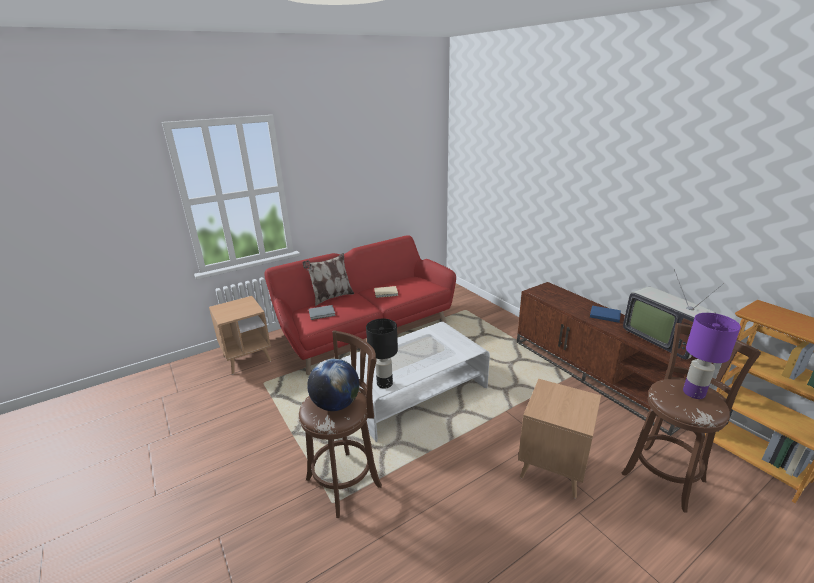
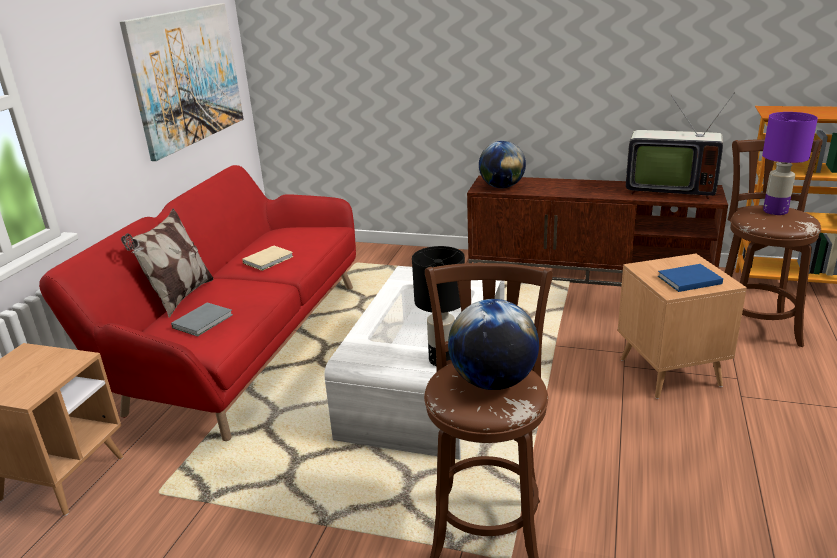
camera: 40 degrees left, 0 degrees up
blue book [590,306,621,323] -> blue book moved to [658,264,723,292]
none -> picture [120,3,244,161]
none -> globe [479,141,526,188]

